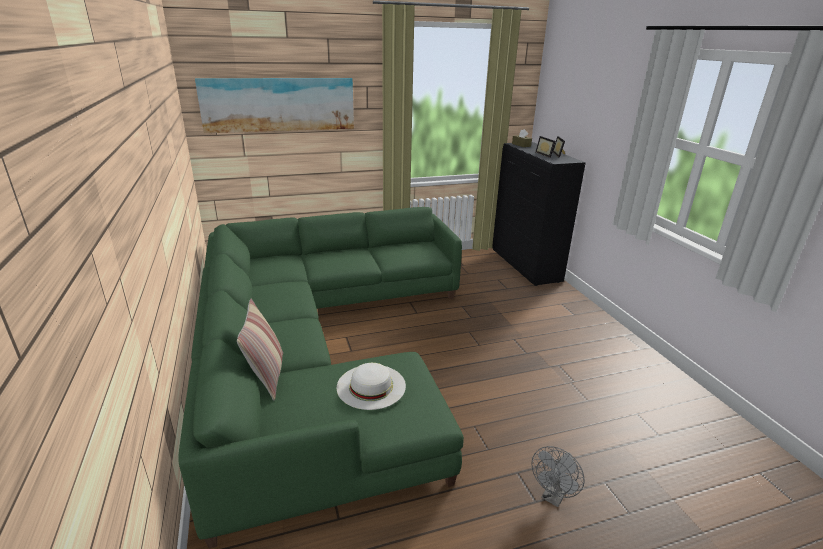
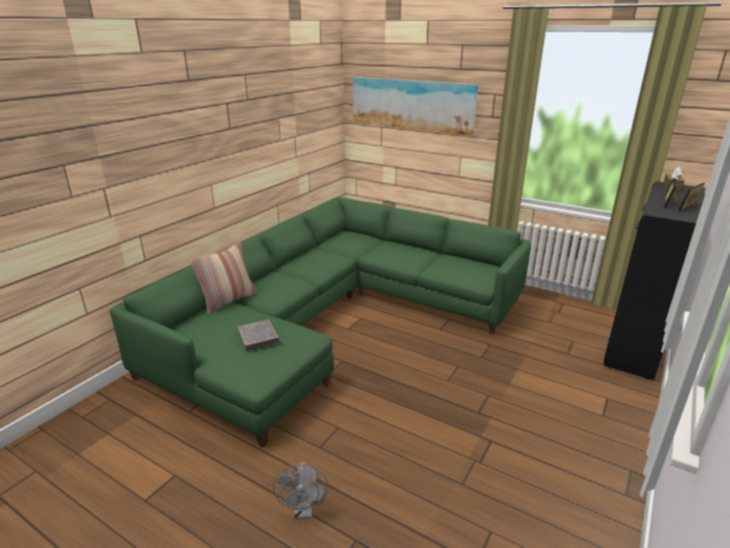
camera: 50 degrees right, 0 degrees up
white hat [337,363,406,410] -> grey book [237,320,279,350]
grey fan [531,446,585,507] -> grey fan turned 90 degrees counterclockwise [273,462,328,519]

